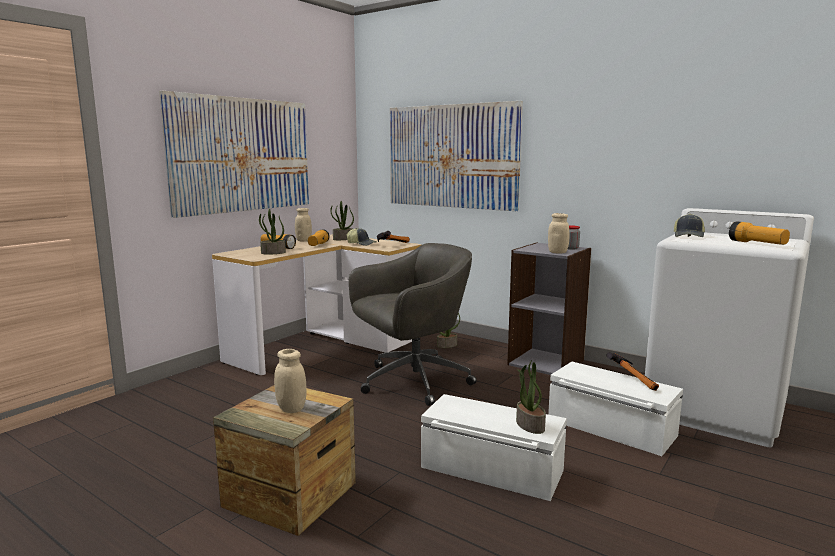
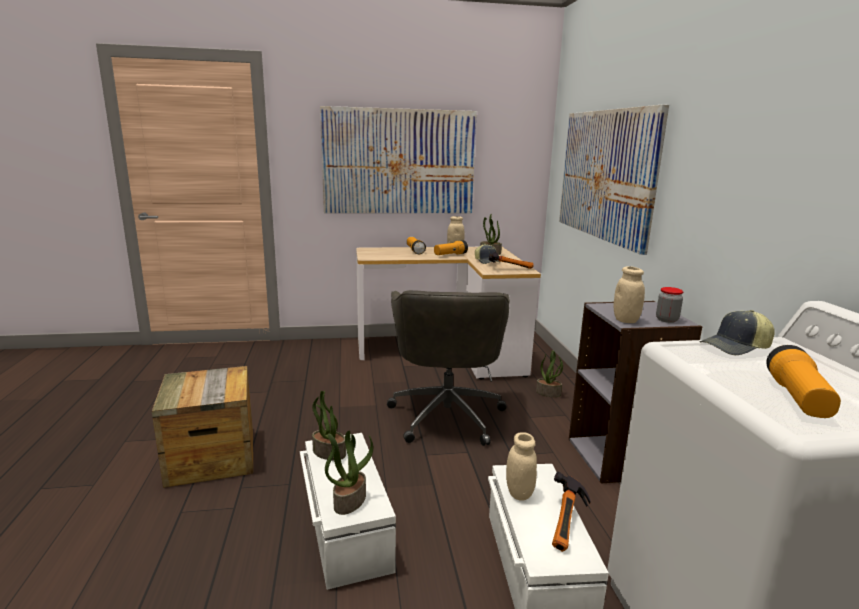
camera: 45 degrees right, 5 degrees up
potted plant [259,209,286,254] -> potted plant moved to [312,391,346,461]
beige jar [274,349,307,413] -> beige jar moved to [506,432,537,501]
grey office chair [349,243,477,406] -> grey office chair turned 75 degrees clockwise [387,290,510,446]

